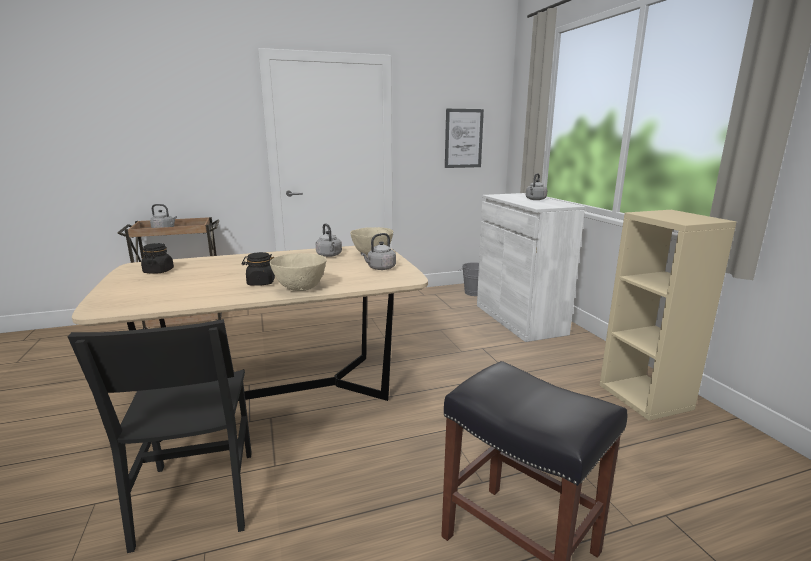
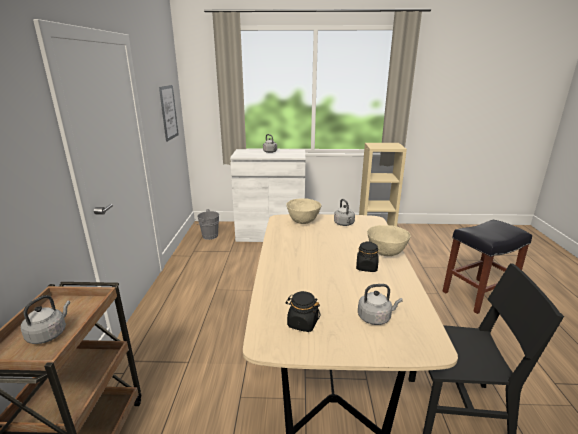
camera: 70 degrees left, 5 degrees up
grey kettle [316,223,342,257] -> grey kettle moved to [358,284,403,325]

